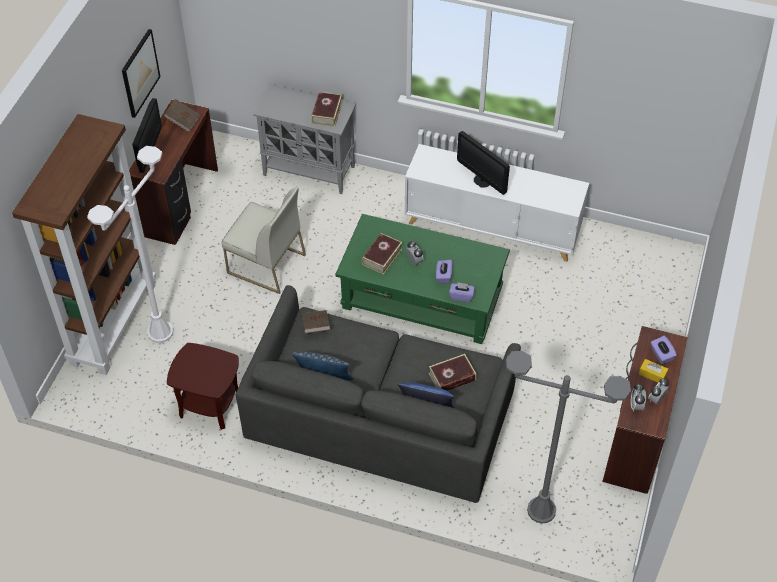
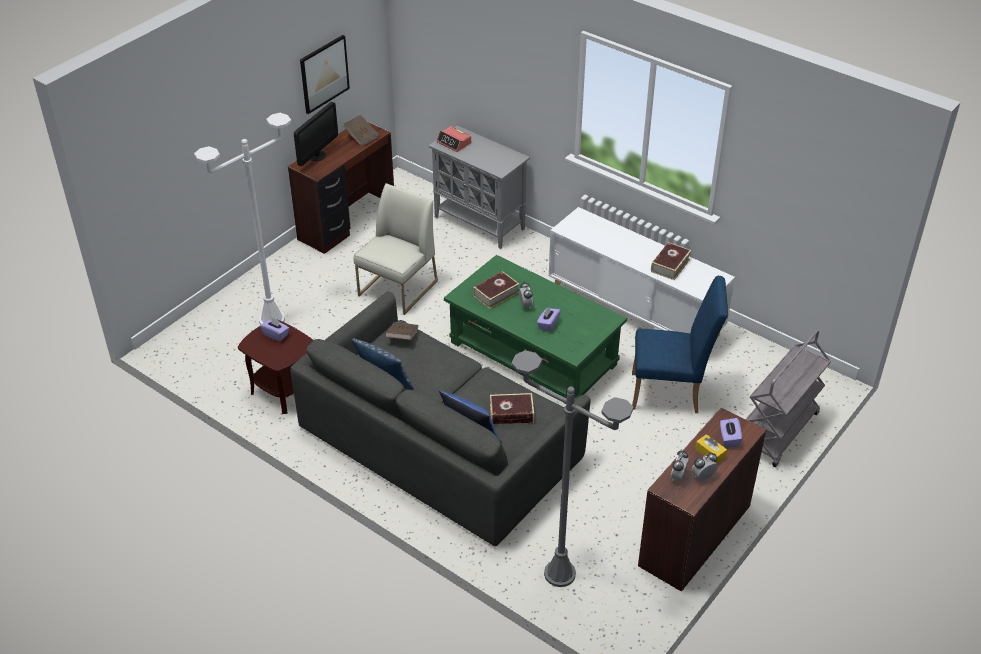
camera: 20 degrees right, 10 degrees down
brown bookcase [12,114,156,375] -> none
white chair [222,187,306,294] -> white chair turned 105 degrees counterclockwise [354,183,438,315]
book [311,92,342,127] -> book moved to [651,242,691,280]
purple tissue box [449,282,475,302] -> purple tissue box moved to [260,317,289,342]
monitor [457,131,510,195] -> none
none -> alarm clock [437,126,471,152]
none -> blue chair [632,276,728,413]
none -> grey cart [746,330,831,467]

